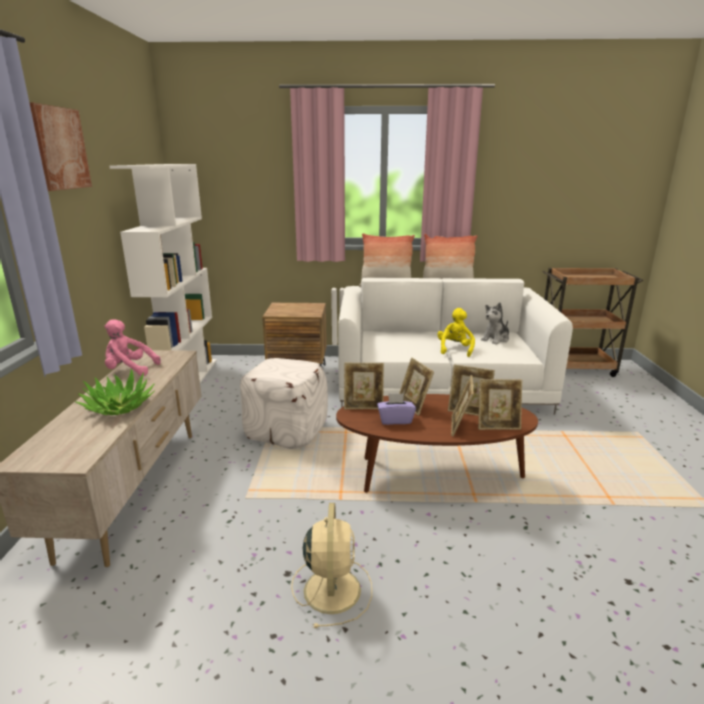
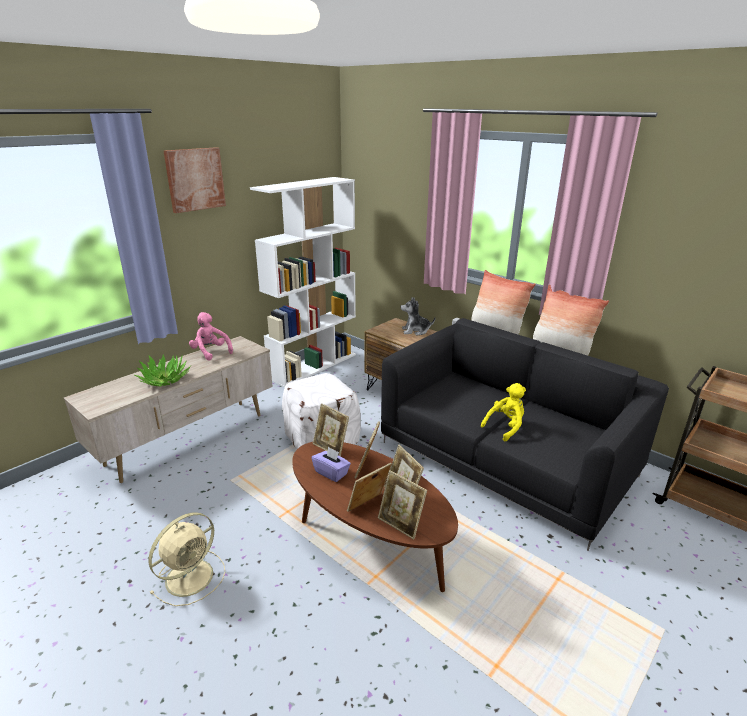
camera: 40 degrees right, 5 degrees up
white sofa [338,278,573,415] -> black sofa [381,318,669,551]
plush toy [481,302,509,345] -> plush toy moved to [400,298,435,336]

